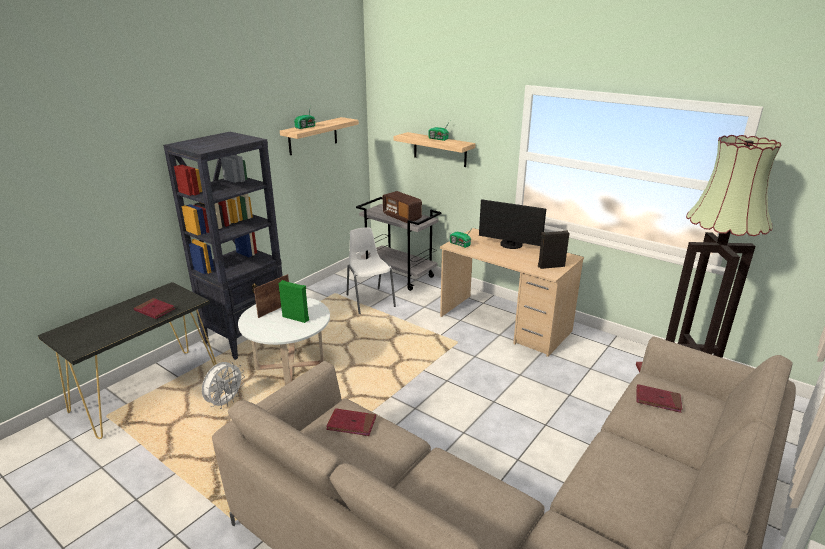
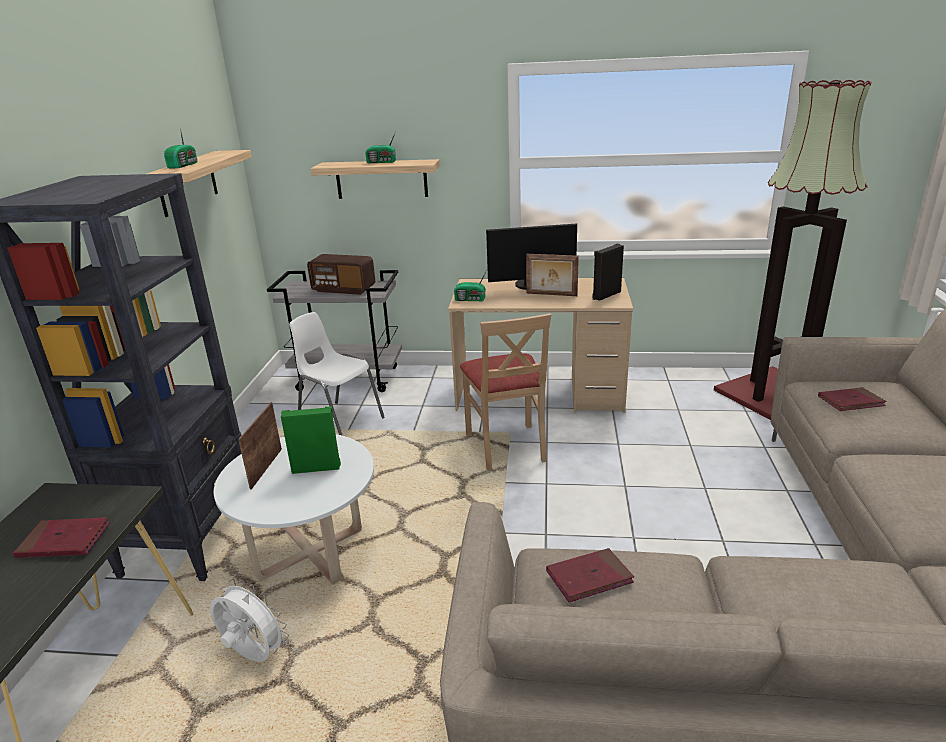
camera: 30 degrees left, 0 degrees up
white fan [202,362,245,409] -> white fan turned 60 degrees counterclockwise [210,579,289,662]
none -> beige chair [460,313,551,470]
none -> picture frame [526,254,579,296]

